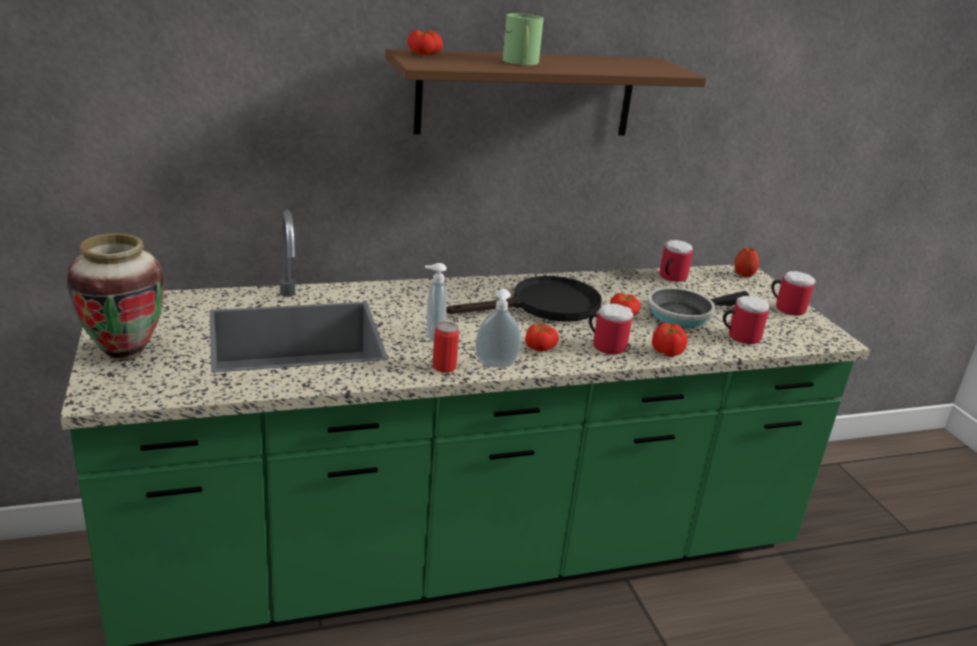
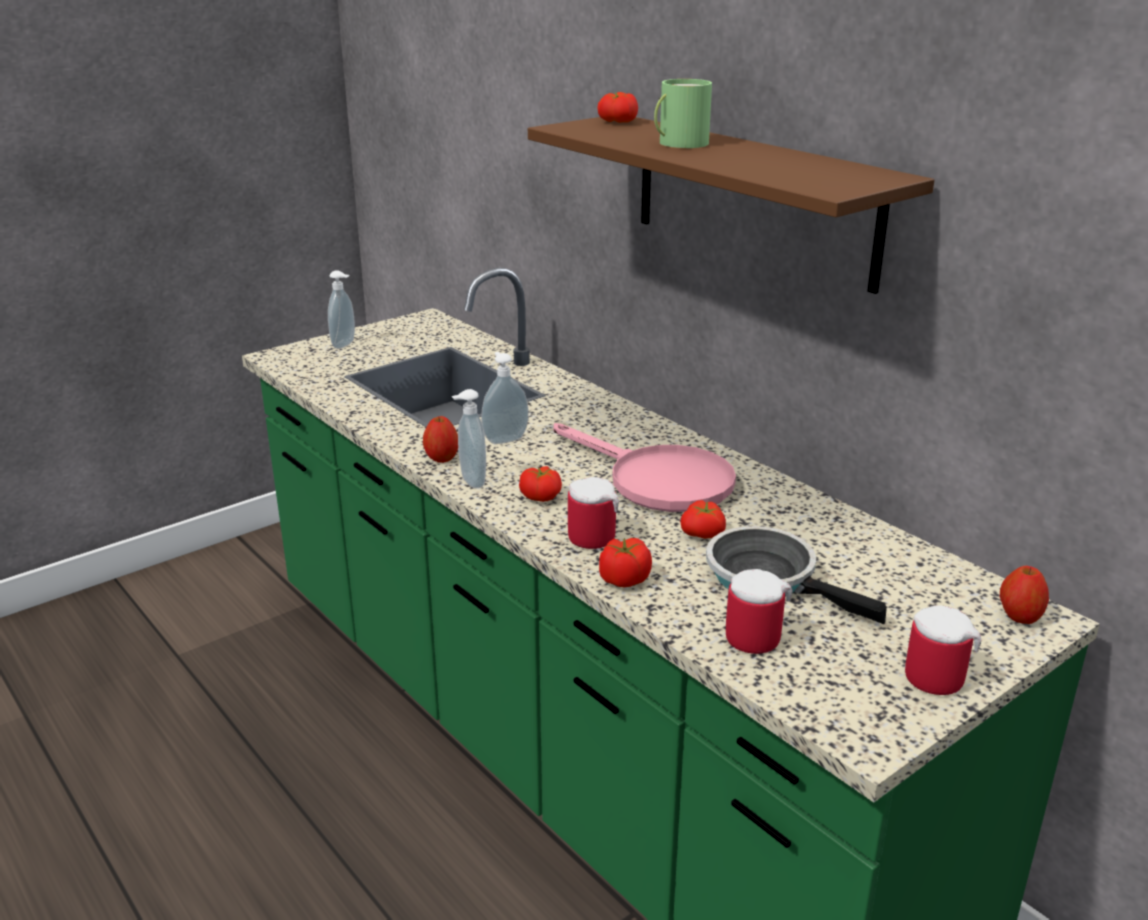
camera: 70 degrees right, 0 degrees up
vase [66,233,164,361] -> soap dispenser [328,270,355,349]
can [432,322,459,373] -> apple [423,416,458,463]
black frying pan [446,276,602,321] -> pink frying pan [554,423,736,512]
mug [660,240,693,282] -> none

